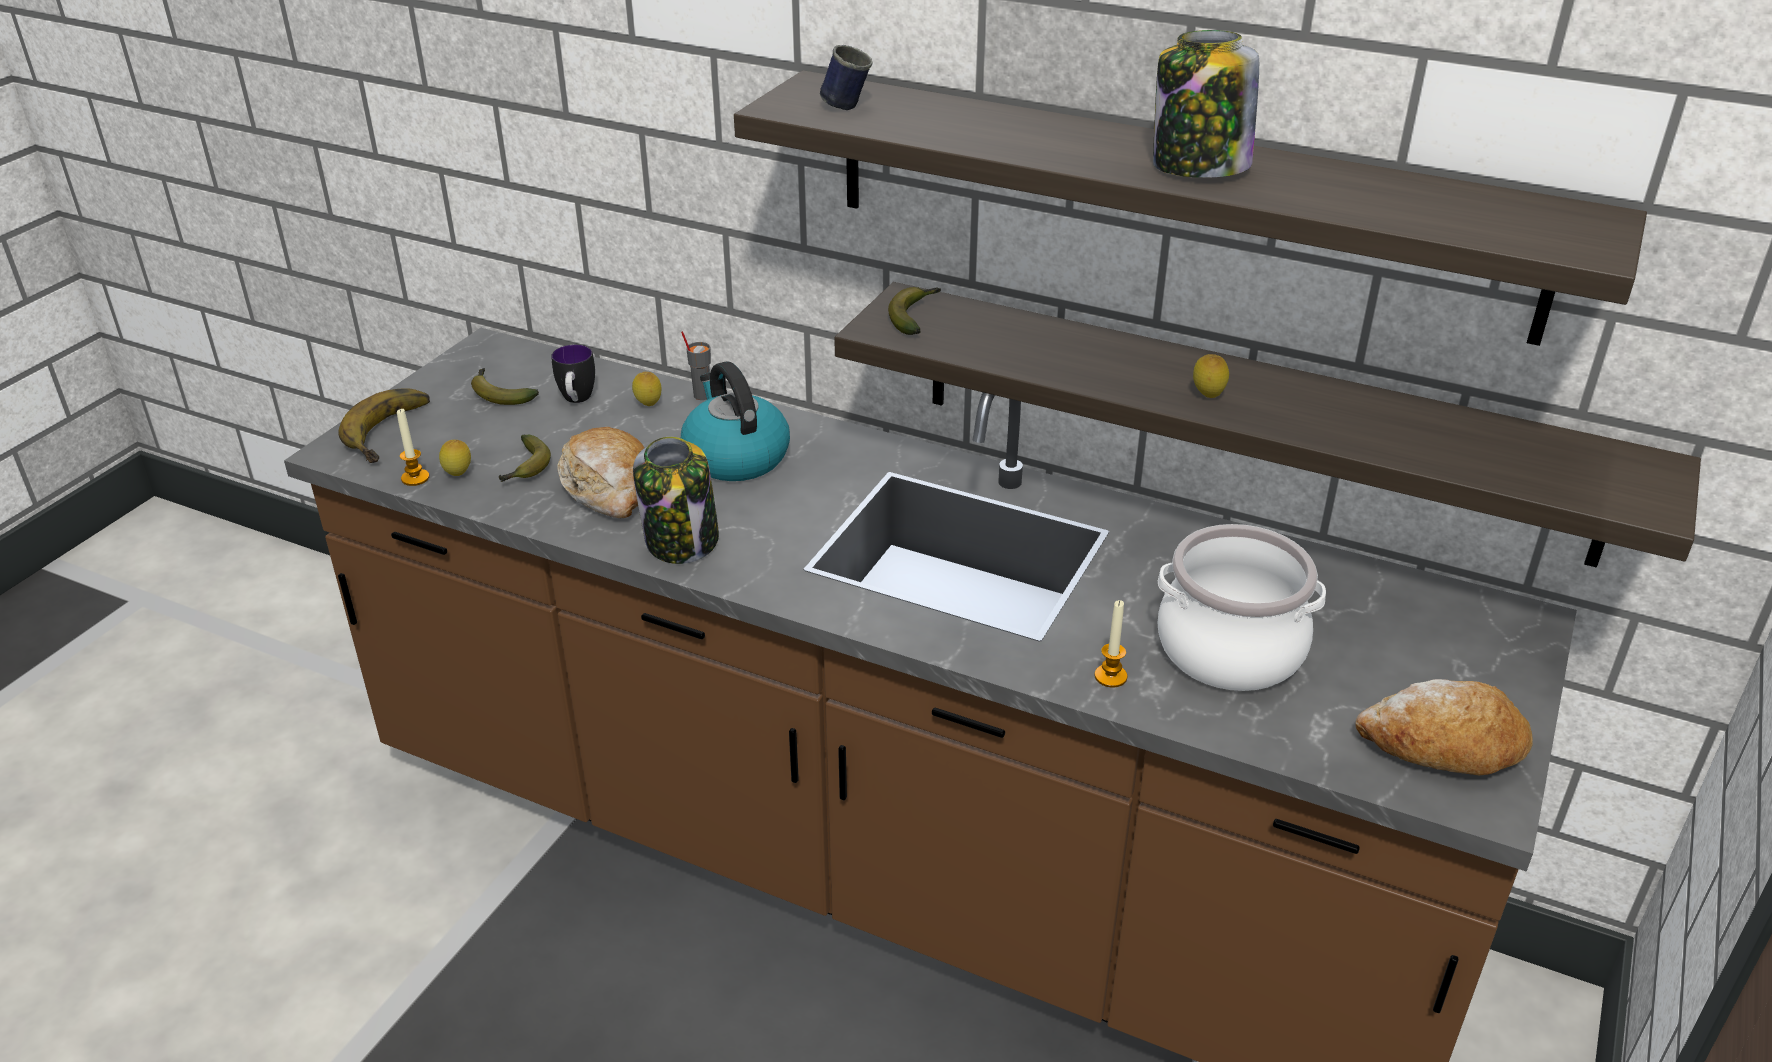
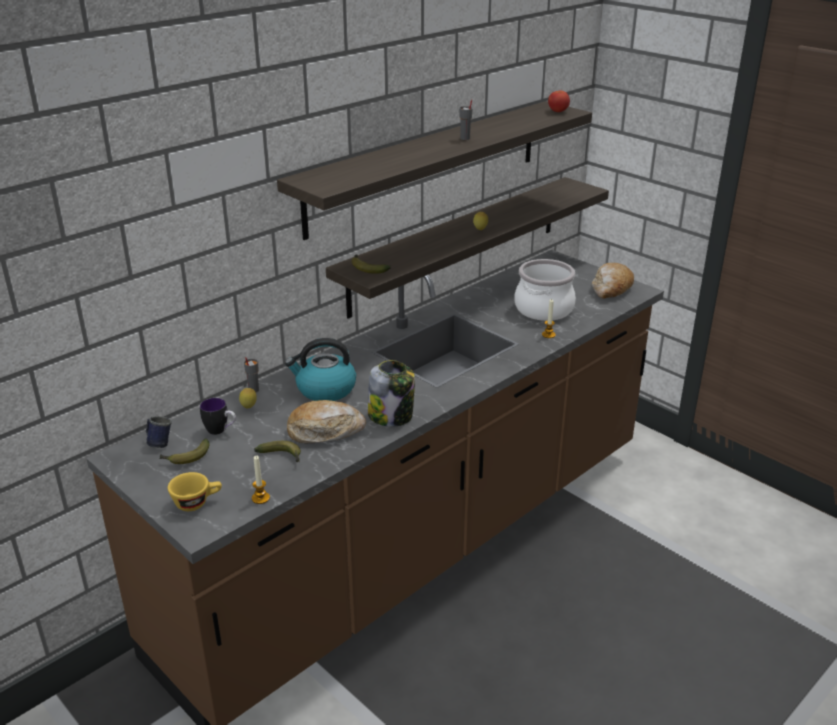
camera: 70 degrees left, 5 degrees down
banana [339,388,430,463] -> yellow cup [168,472,222,511]
lemon [439,440,471,476] -> none
blue mug [820,45,872,110] -> blue mug moved to [146,416,172,448]
jar [1153,30,1259,178] -> grey cup [459,99,473,140]
none -> tomato [548,91,570,112]

